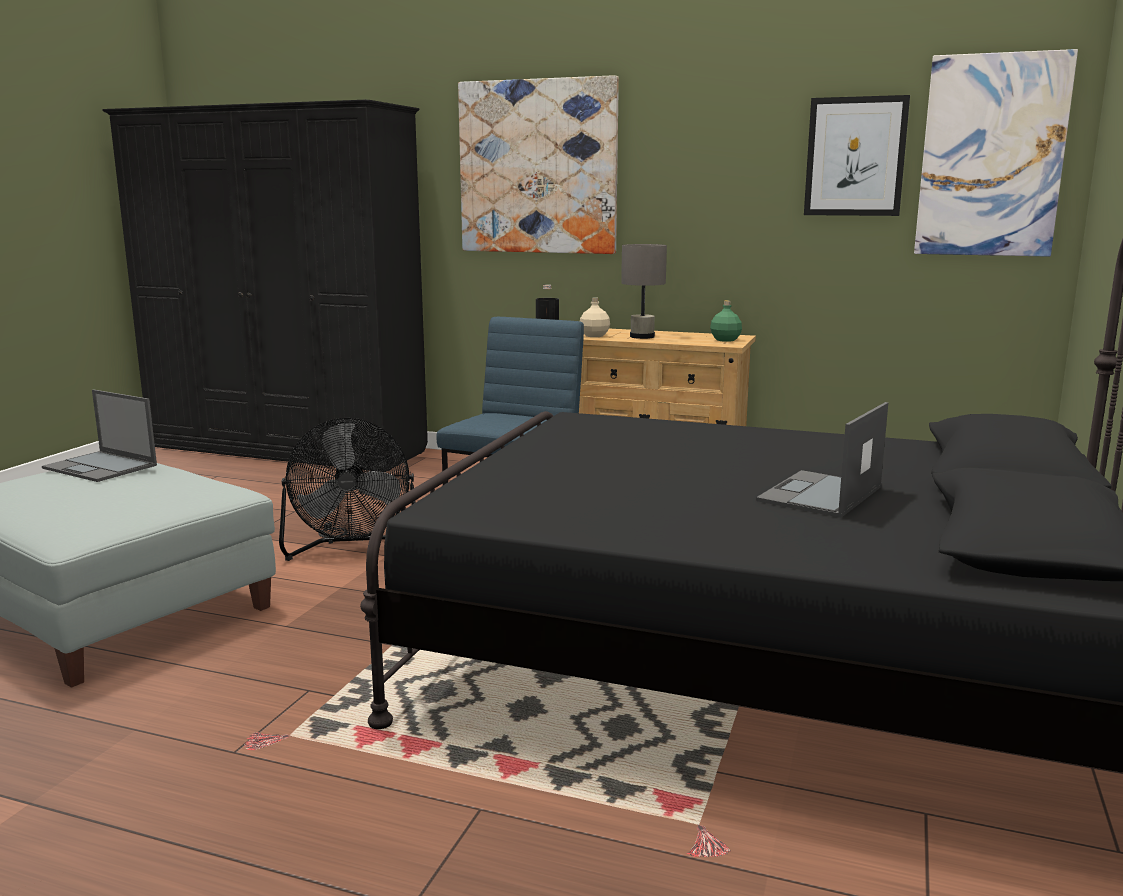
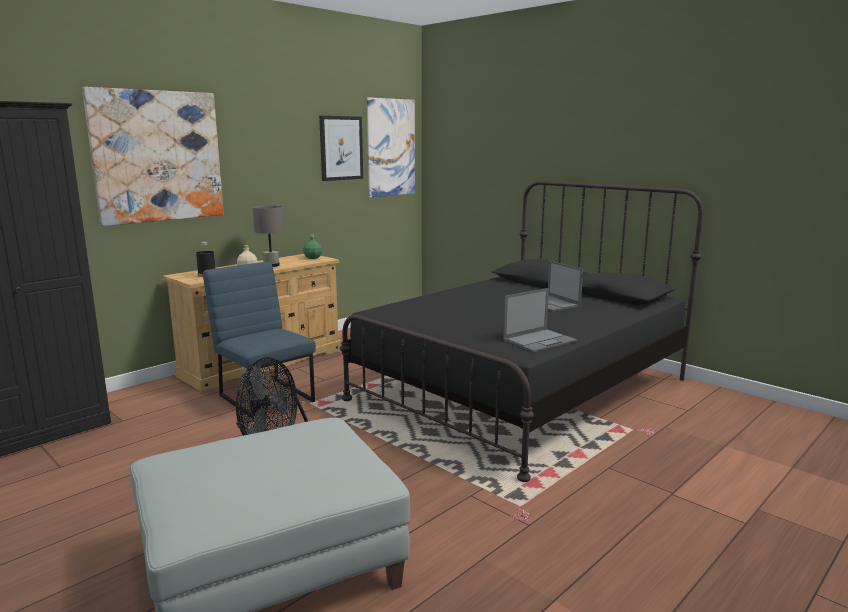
camera: 65 degrees left, 0 degrees up
laptop [42,390,157,482] -> laptop moved to [503,288,577,352]

